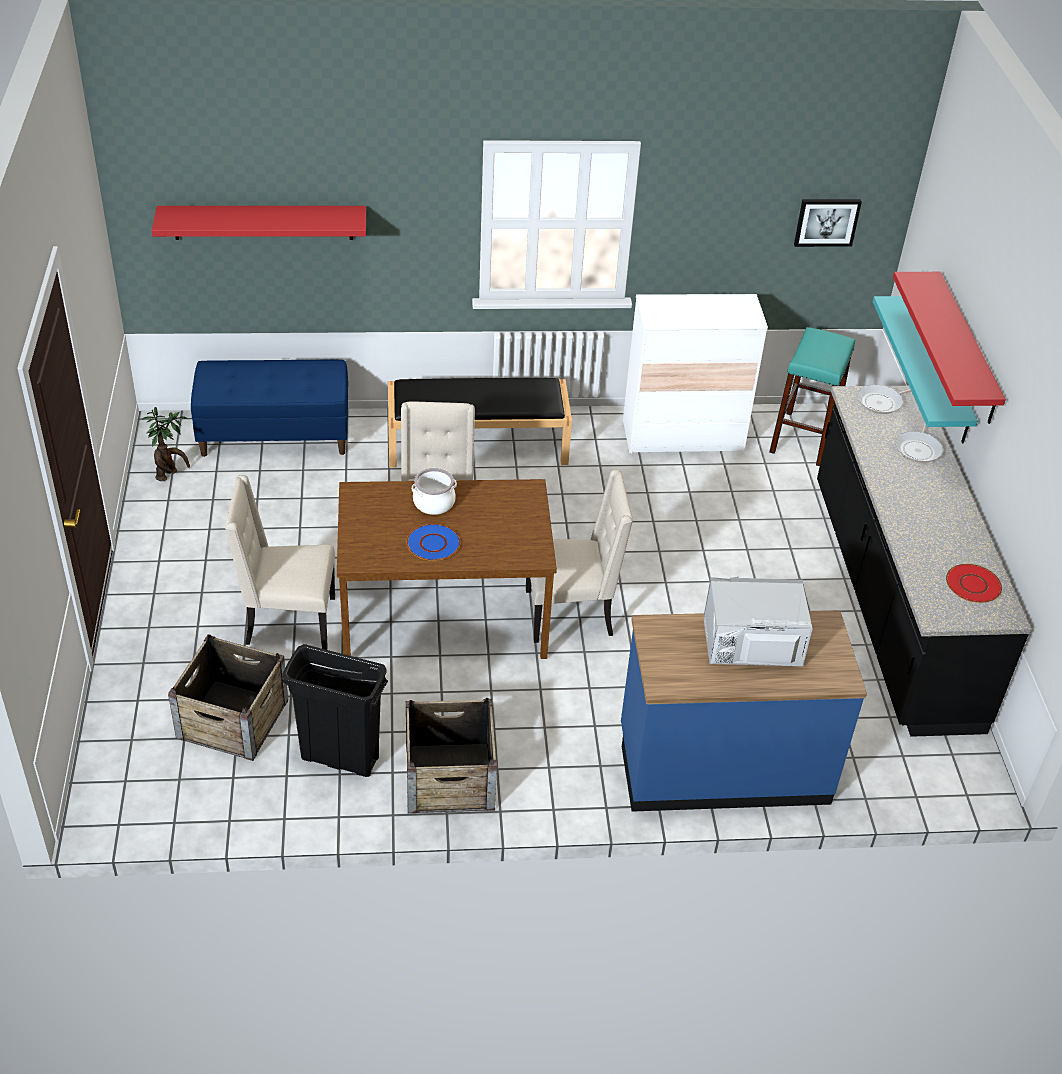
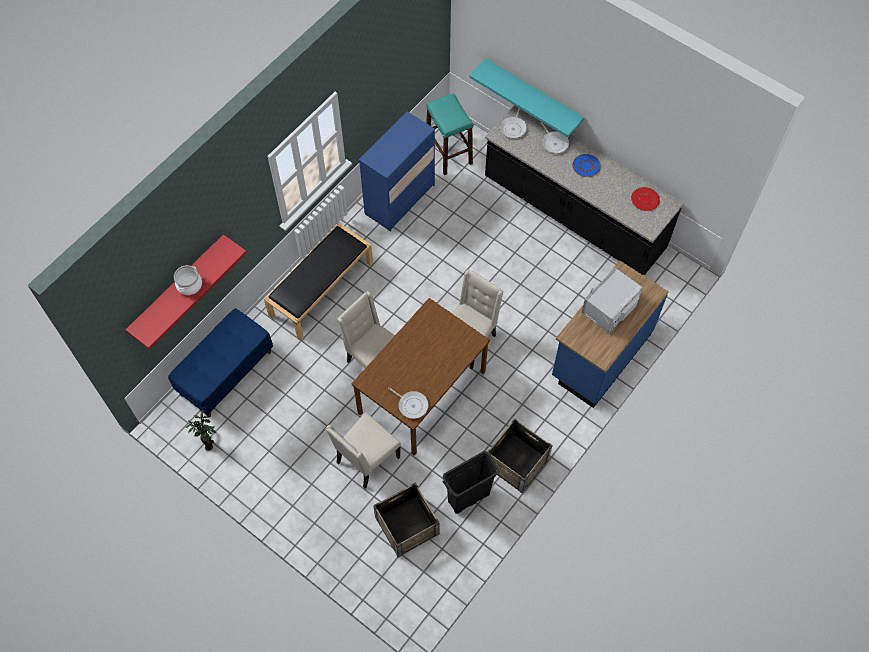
camera: 45 degrees left, 20 degrees up
blue plate [406,524,460,561] -> blue plate moved to [572,154,601,177]
cooking pot [412,468,457,515] -> cooking pot moved to [174,265,202,295]
white dresser [623,294,768,454] -> blue dresser [359,111,435,232]
picture [794,199,862,247] -> none
red shelf [893,272,1006,424] -> none
none -> frying pan [388,387,428,419]

